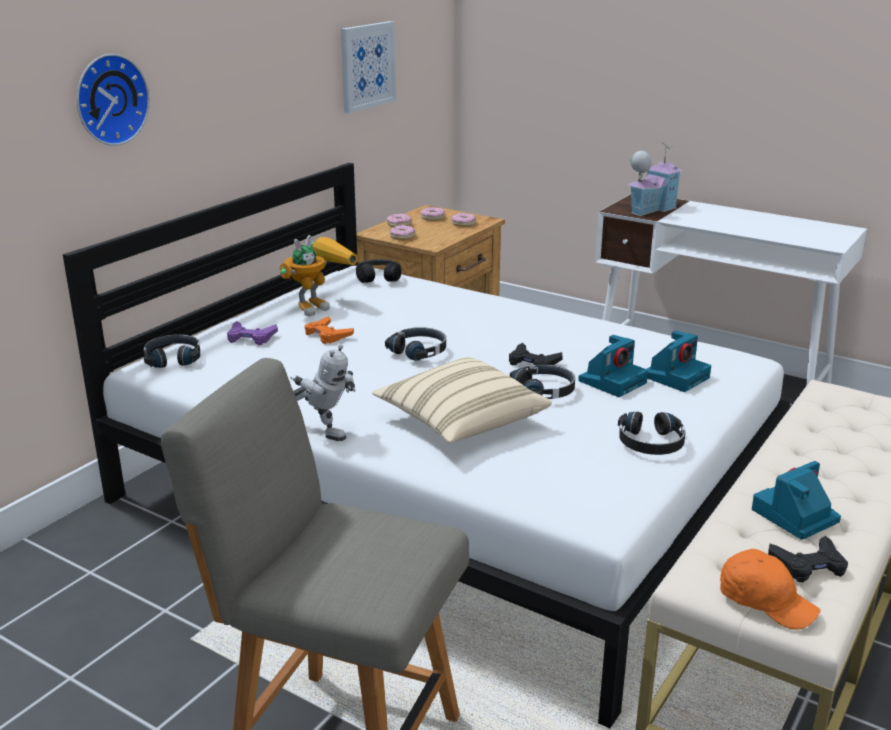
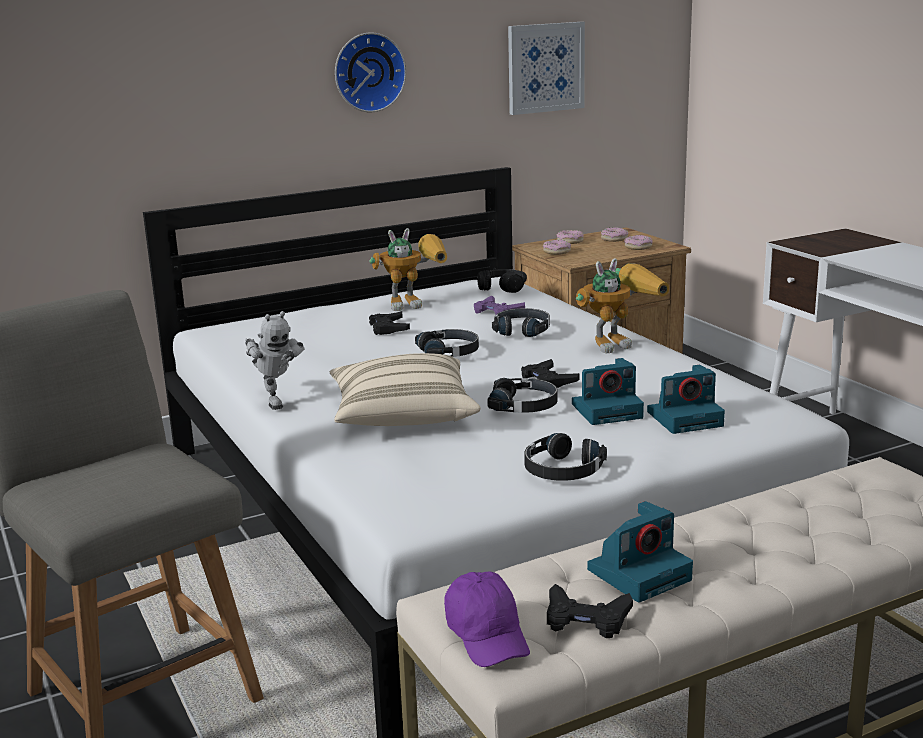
camera: 30 degrees right, 5 degrees down
wall clock [77,54,150,146] -> wall clock moved to [335,32,406,112]
black headphones [144,334,200,368] -> black headphones moved to [492,308,550,337]
purple game controller [227,321,278,345] -> purple game controller moved to [474,296,525,315]
orange game controller [304,316,354,344] -> black game controller [369,311,410,335]
toy house [627,142,682,216] -> none
orange cap [720,549,821,630] -> purple cap [444,572,530,667]
camera [752,461,841,540] -> camera turned 150 degrees clockwise [587,501,693,603]
none -> toy robot [576,258,670,354]

